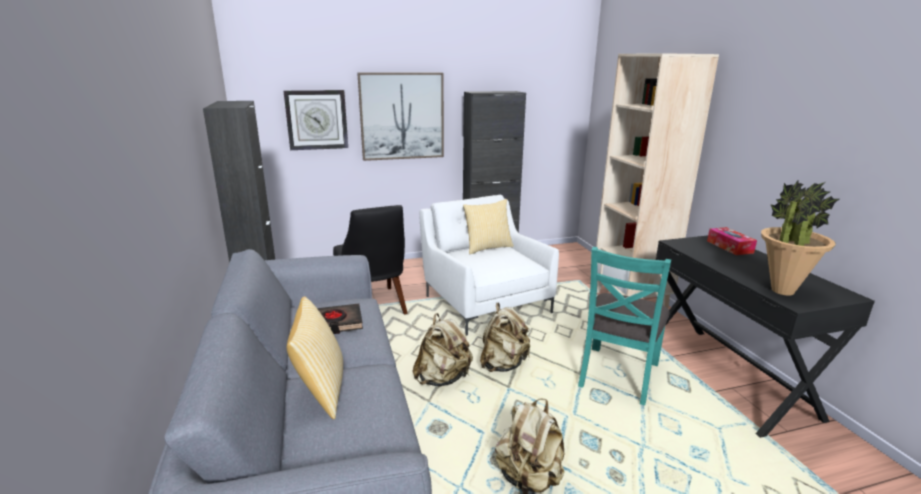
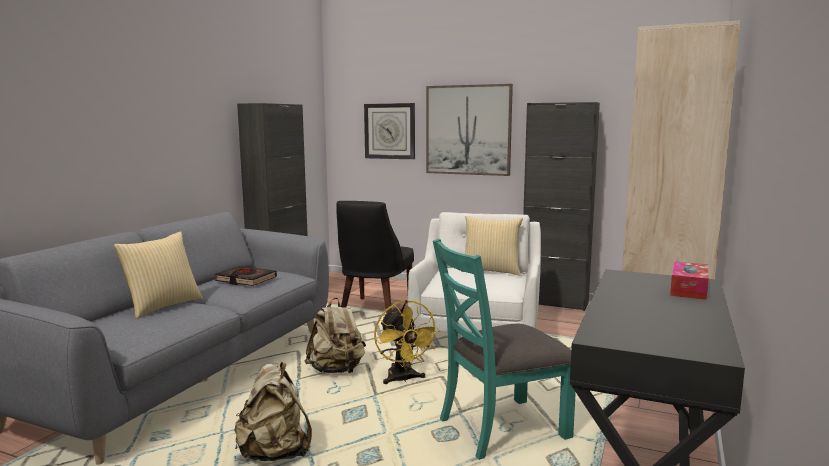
camera: 40 degrees right, 10 degrees down
beige backpack [480,302,530,372] -> yellow fan [374,300,440,384]
potted plant [761,181,839,296] -> none

